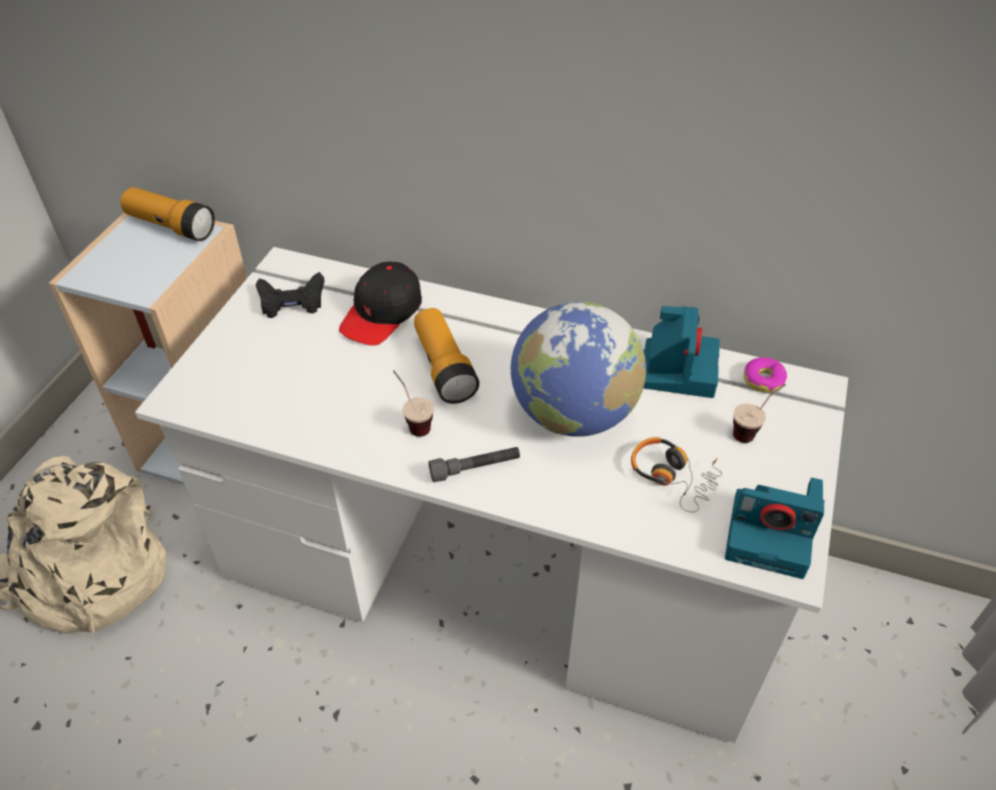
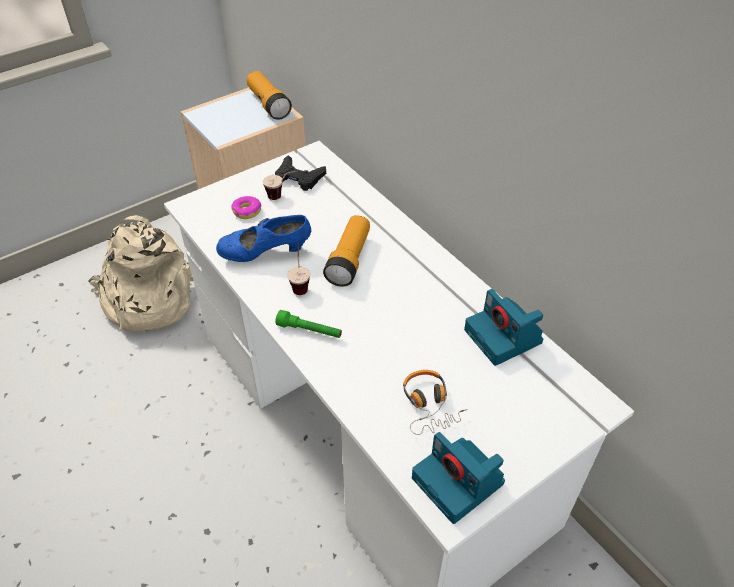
camera: 35 degrees right, 0 degrees up
black cap [339,261,422,346] -> none
grey flashlight [429,447,520,482] -> green flashlight [275,310,342,338]
globe [510,302,646,437] -> none
camera [644,306,720,398] -> camera turned 105 degrees clockwise [464,289,543,366]
cup [733,384,786,443] -> cup moved to [263,170,298,200]
donut [744,357,787,393] -> donut moved to [231,196,262,219]
none -> blue shoe [216,215,311,262]

